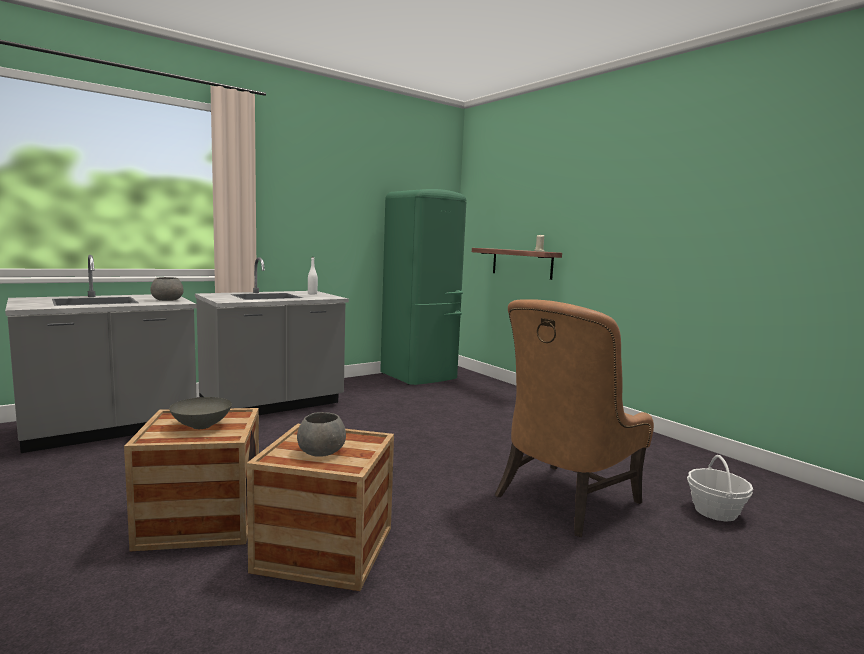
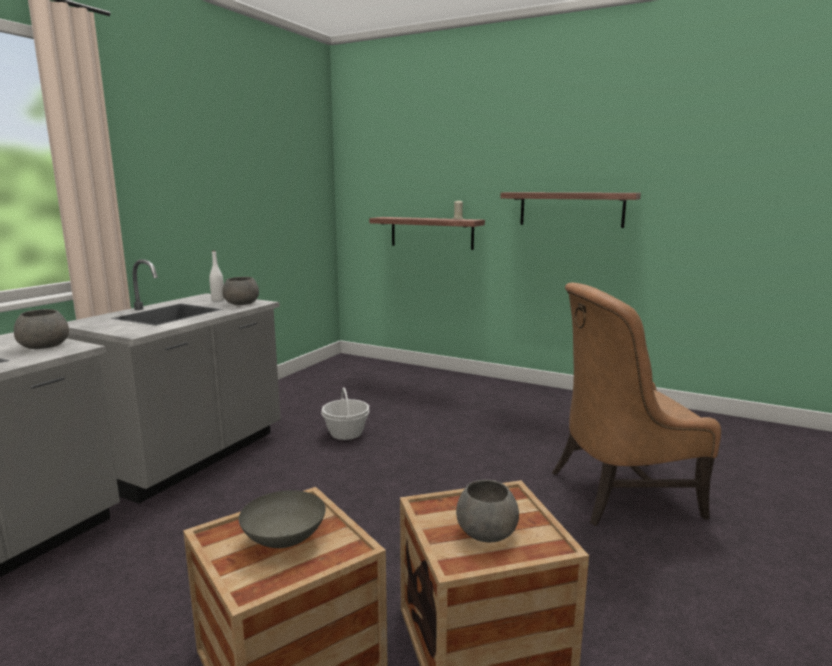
camera: 25 degrees left, 5 degrees up
green fridge [380,189,466,385] -> none
brown chair [495,299,654,537] -> brown chair turned 60 degrees clockwise [552,283,721,526]
basket [687,455,753,522] -> basket moved to [321,387,369,440]
none -> grey bowl [222,277,259,305]
none -> shelf [500,192,641,228]

